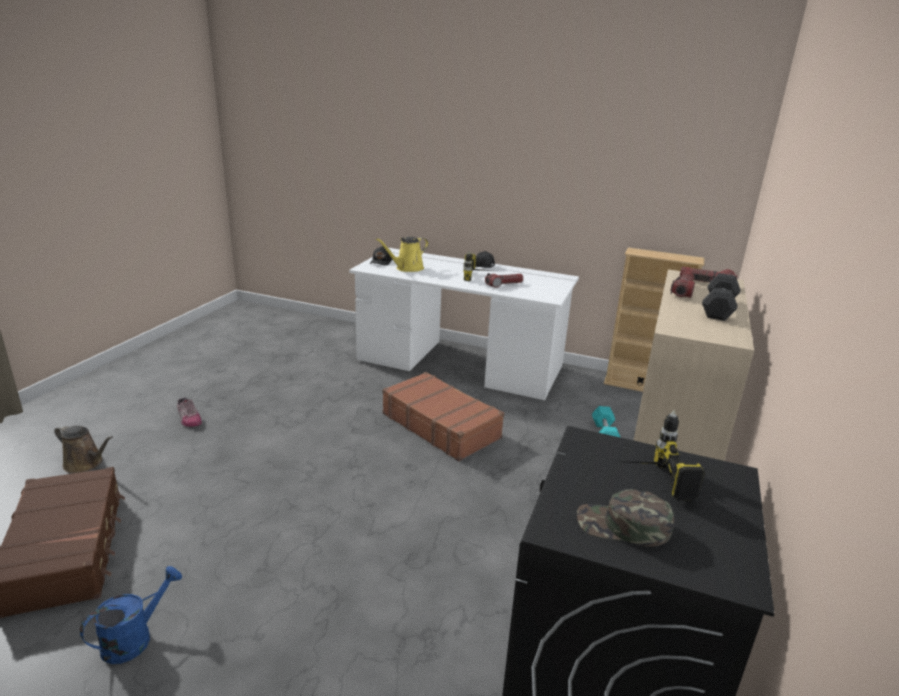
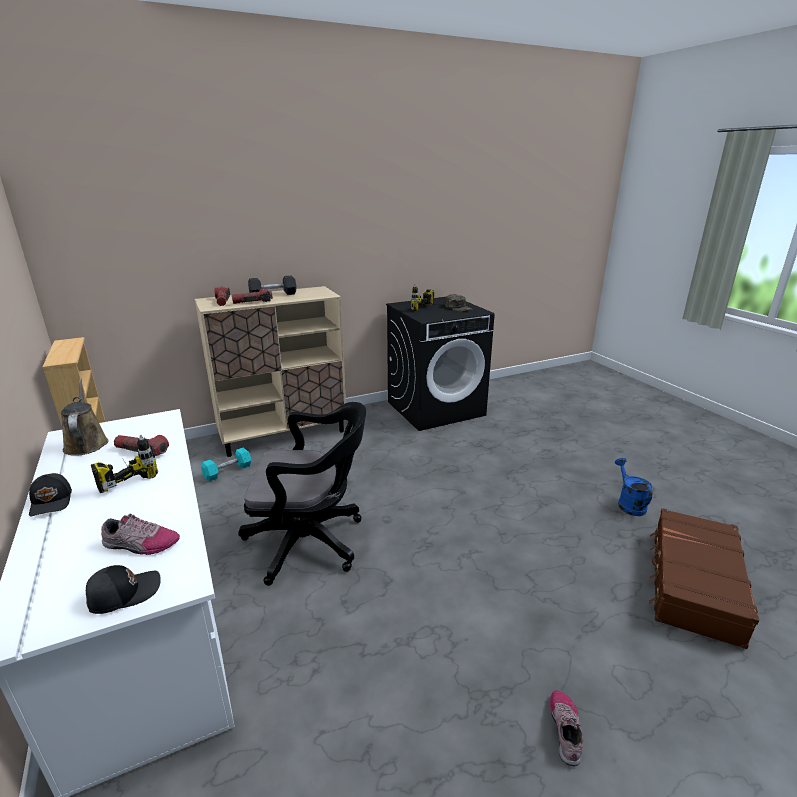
camera: 135 degrees left, 0 degrees up
brown watering can [54,425,113,474] -> brown watering can moved to [61,378,109,456]
blue watering can [80,566,182,664] -> blue watering can turned 90 degrees clockwise [615,458,652,516]
yellow watering can [376,236,429,272] -> shoe [101,514,180,555]
brown suitcase [382,372,504,461] -> black office chair [238,402,366,586]

